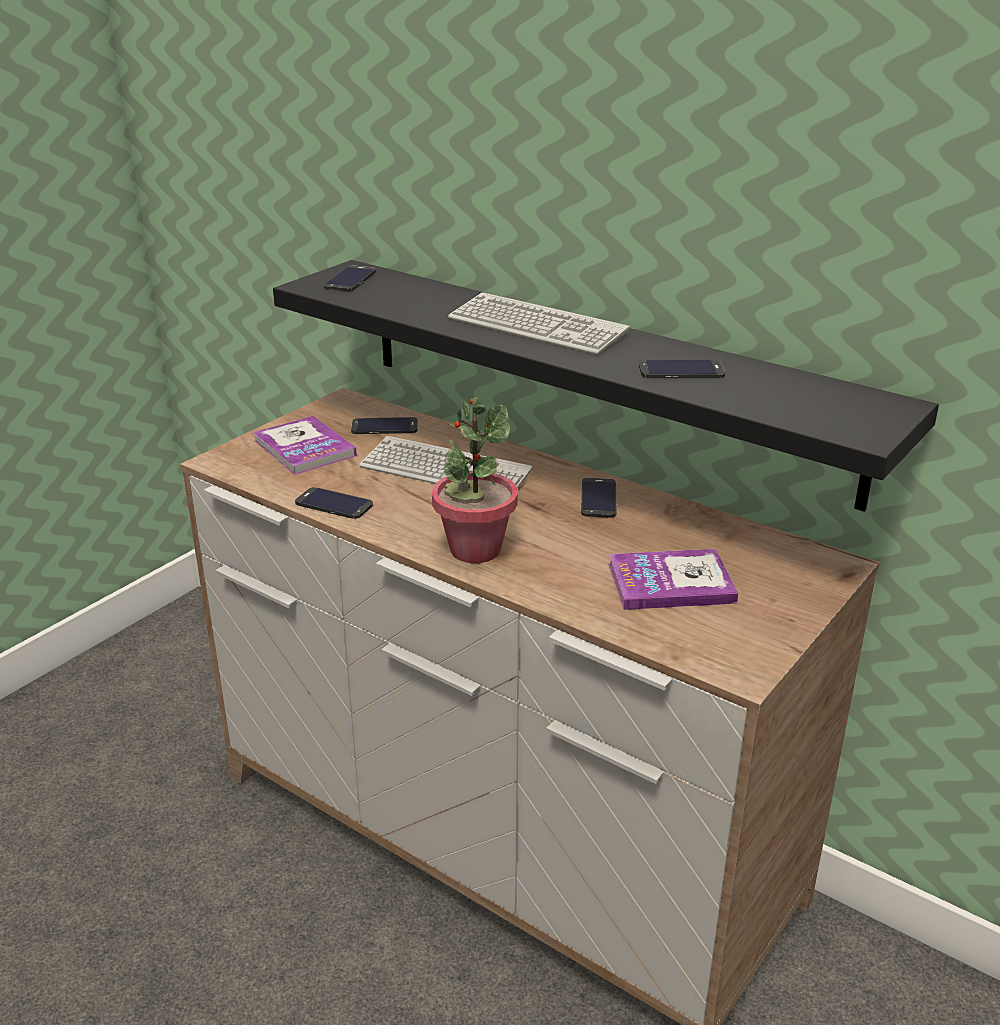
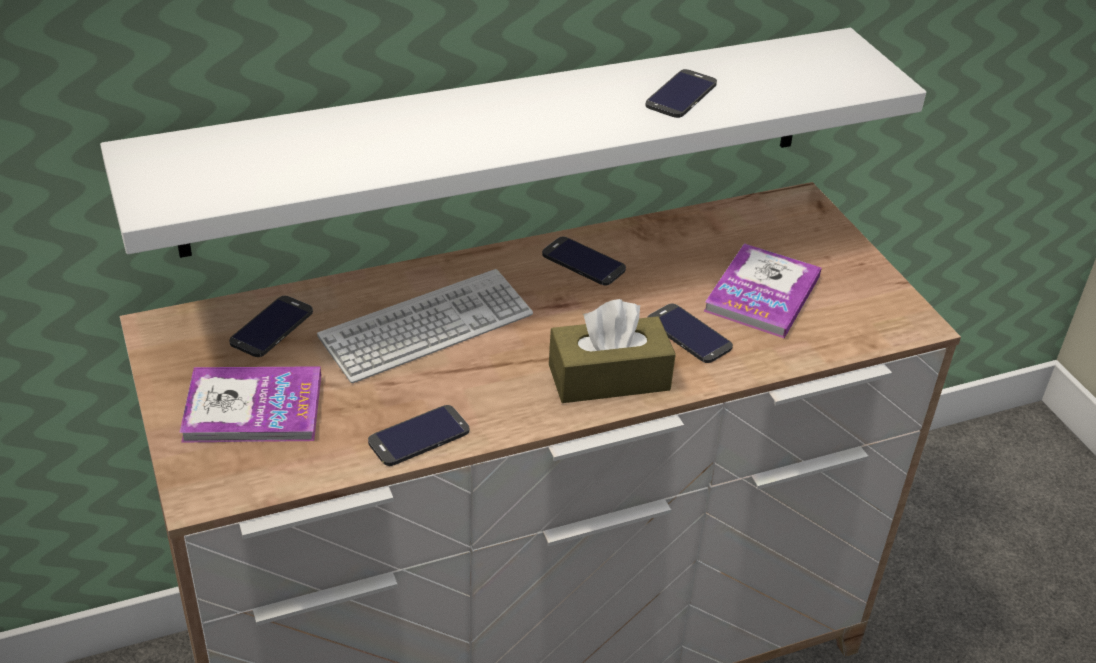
camera: 60 degrees left, 10 degrees up
black shelf [273,260,939,512] -> white shelf [100,28,926,258]
phone [324,266,376,291] -> phone moved to [648,303,733,363]
potted plant [432,397,518,563] -> brown tissue box [549,299,676,403]
keyboard [448,293,630,355] -> none

